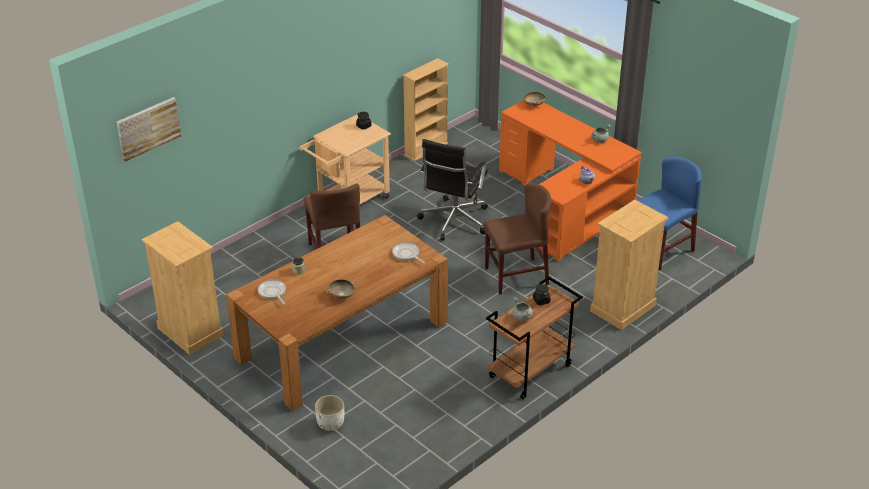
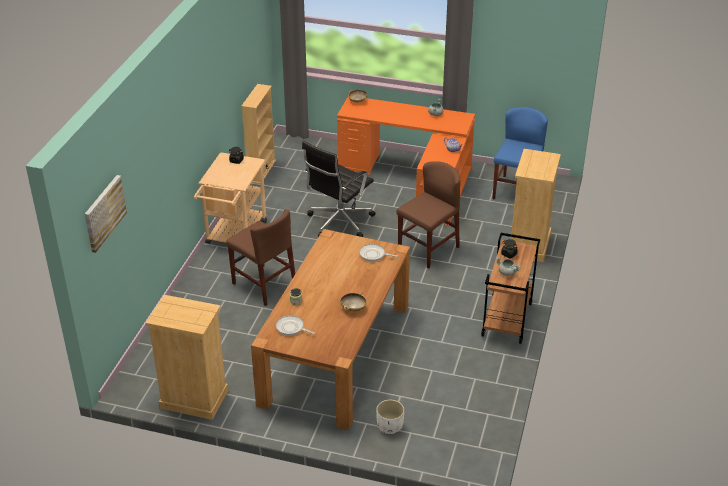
camera: 30 degrees left, 0 degrees up
black office chair [417,139,488,241] -> black office chair turned 45 degrees clockwise [302,141,376,237]

